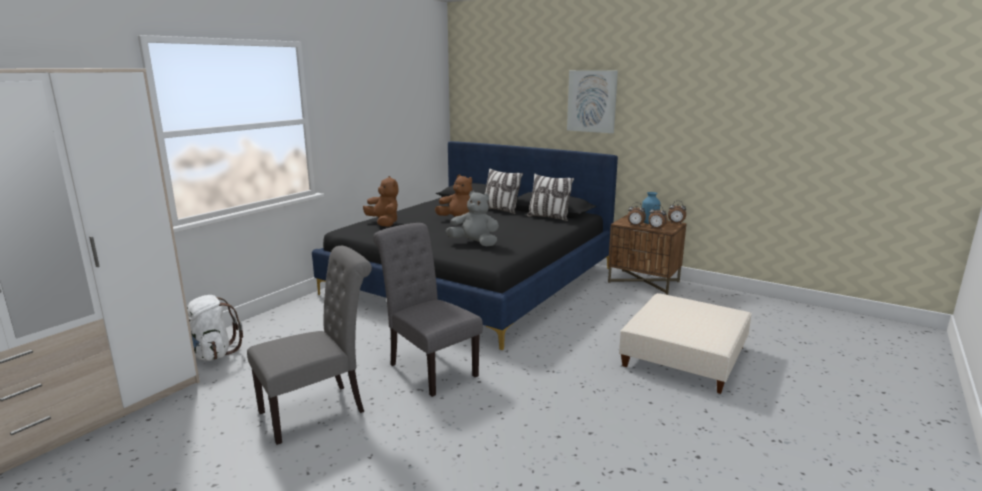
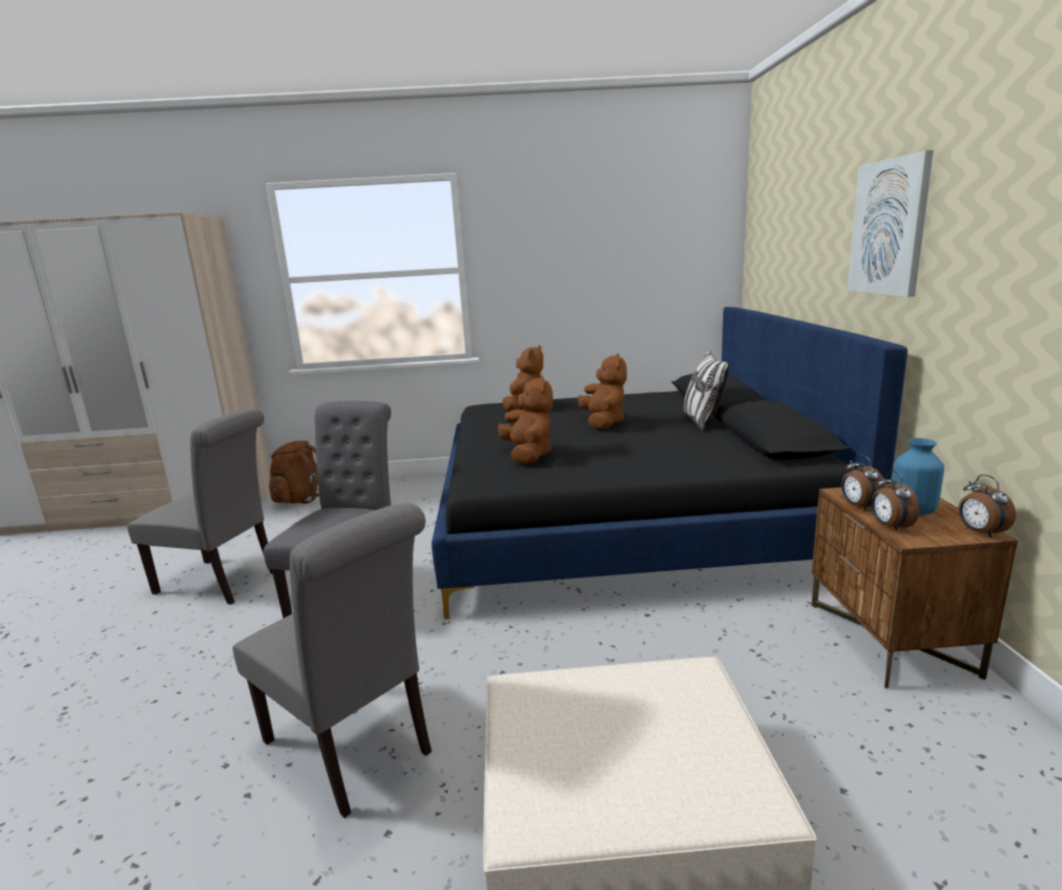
camera: 55 degrees right, 0 degrees up
white backpack [187,295,243,361] -> brown backpack [269,441,319,504]
grey plush toy [446,191,499,246] -> brown plush toy [498,375,553,464]
pillow [527,173,574,221] -> none
none -> grey chair [232,503,432,818]

